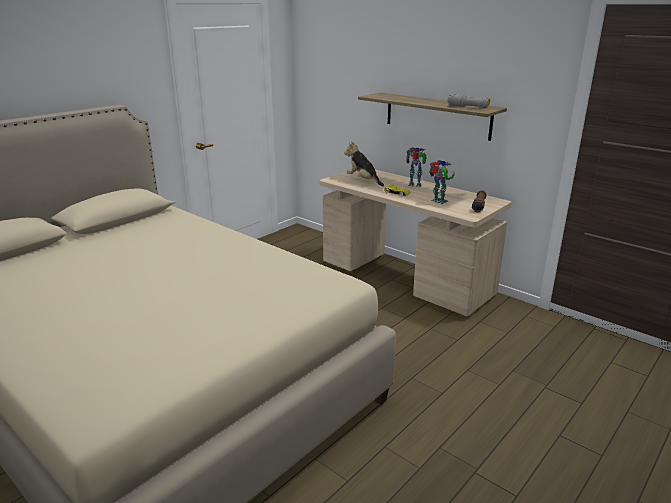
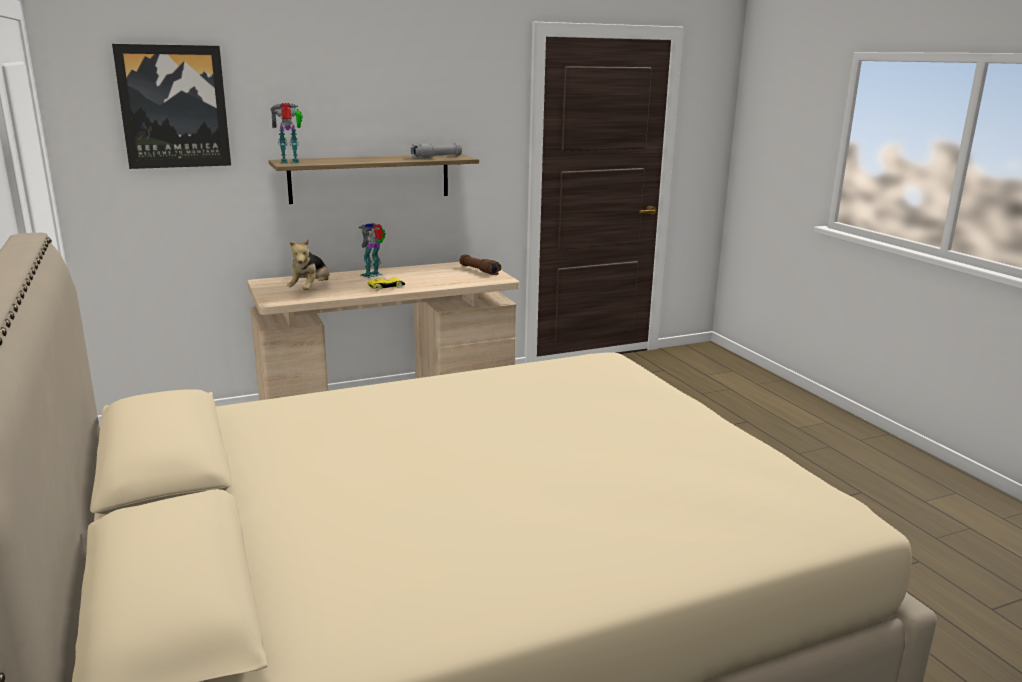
camera: 65 degrees left, 5 degrees down
plush toy [344,141,384,187] -> plush toy turned 60 degrees counterclockwise [287,239,330,290]
toy robot [429,160,455,204] -> toy robot moved to [270,103,303,164]
none -> picture [112,44,231,169]

